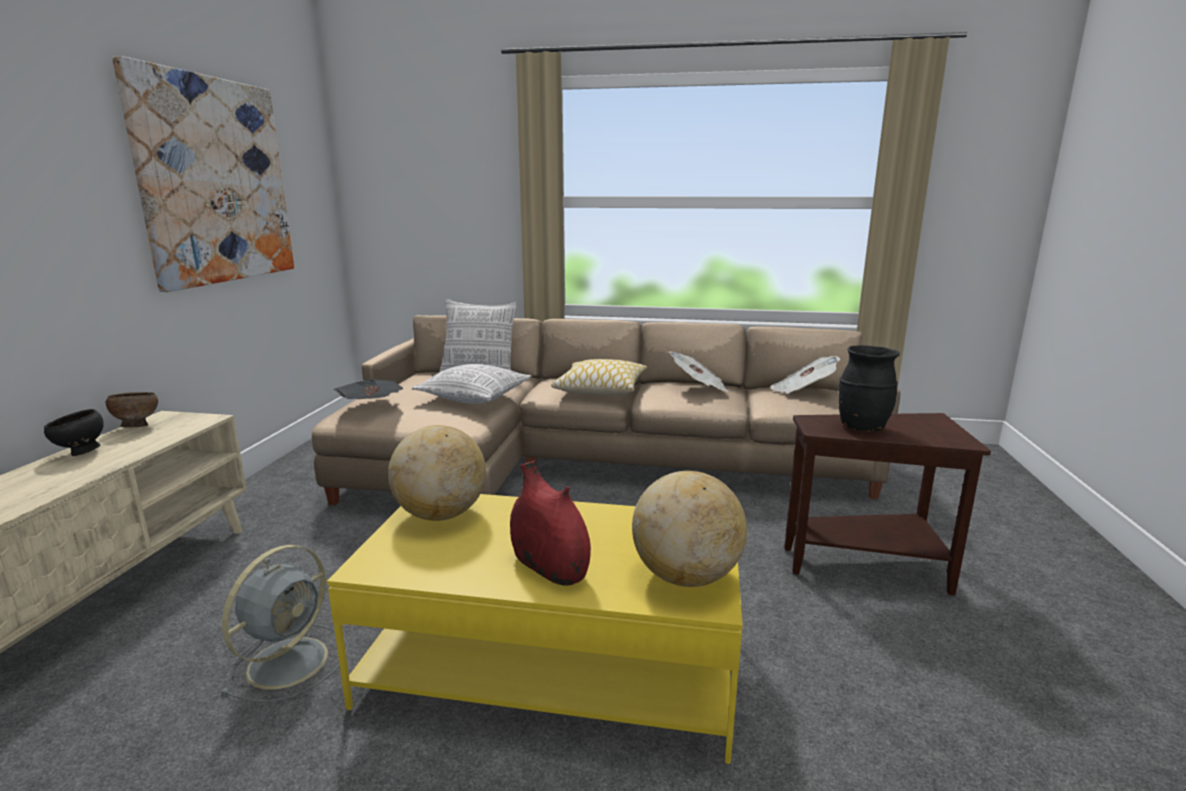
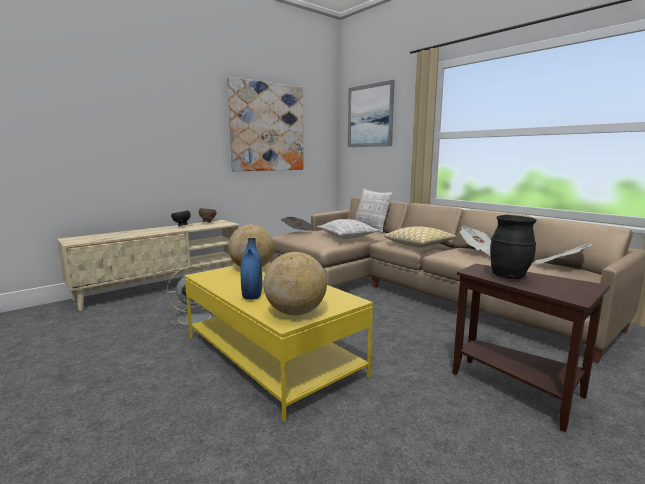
camera: 40 degrees right, 5 degrees down
red vase [510,461,591,586] -> blue vase [241,238,262,300]
none -> picture [348,80,395,147]

